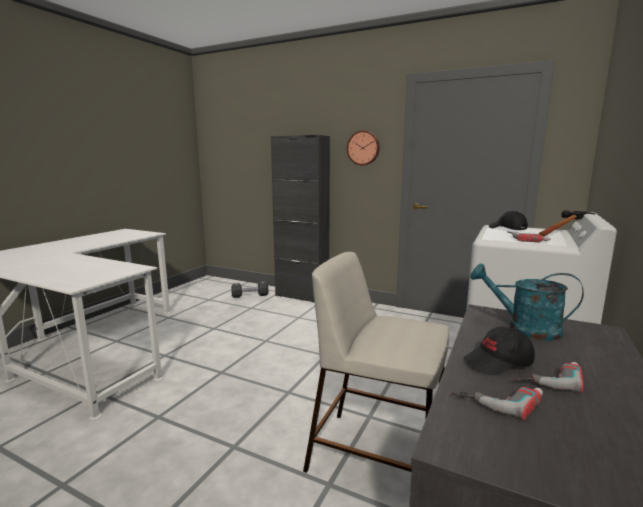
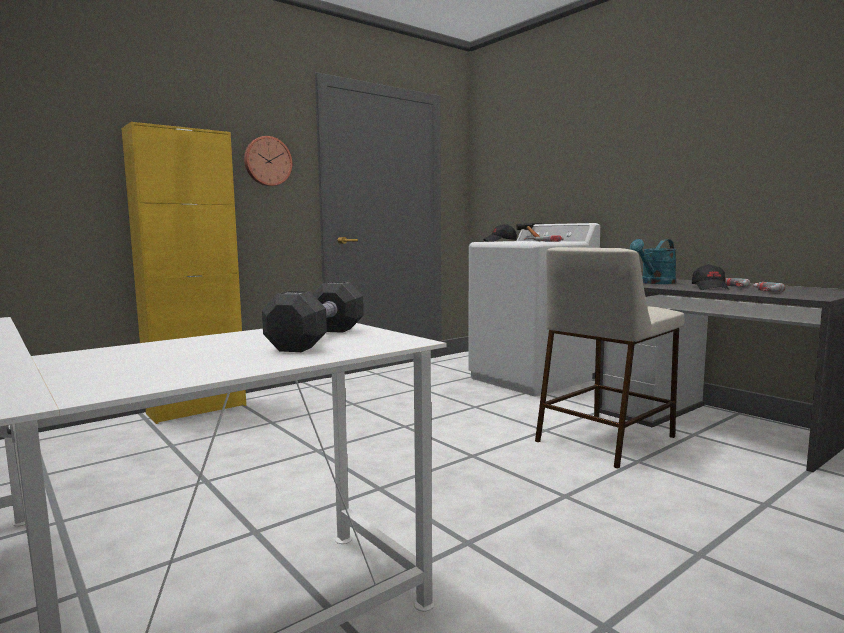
camera: 65 degrees left, 5 degrees down
black dumbbell [231,281,268,298] -> black dumbbell moved to [262,282,363,352]
black cabinet [271,135,330,302] -> yellow cabinet [122,122,246,424]

